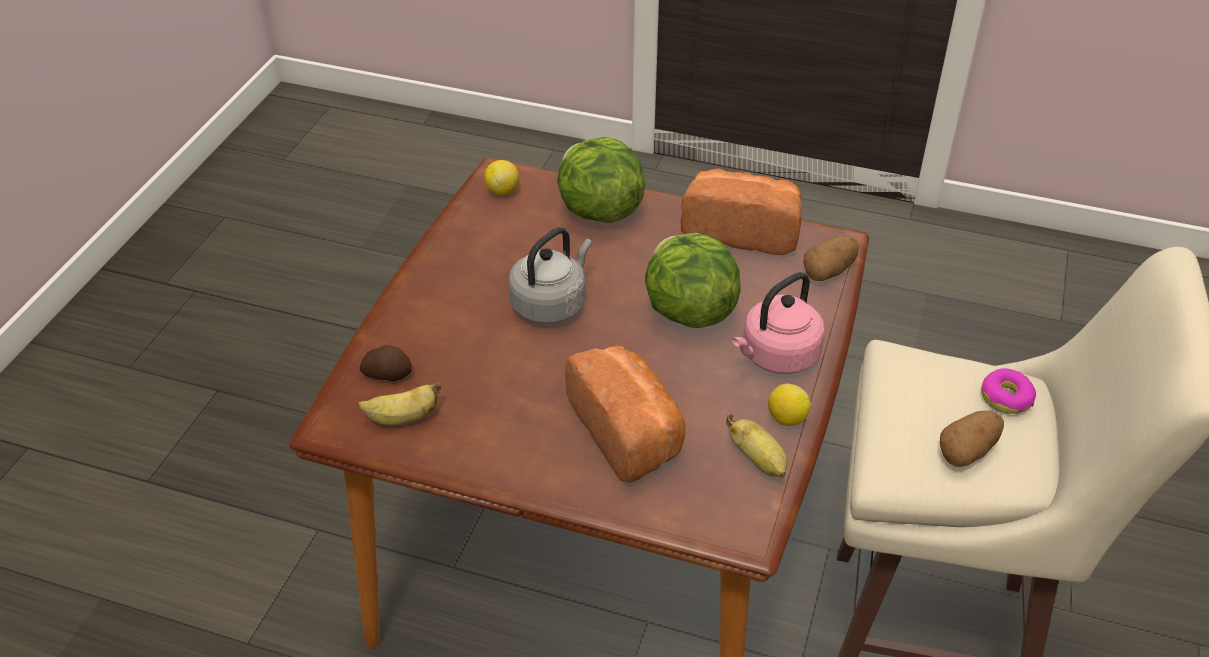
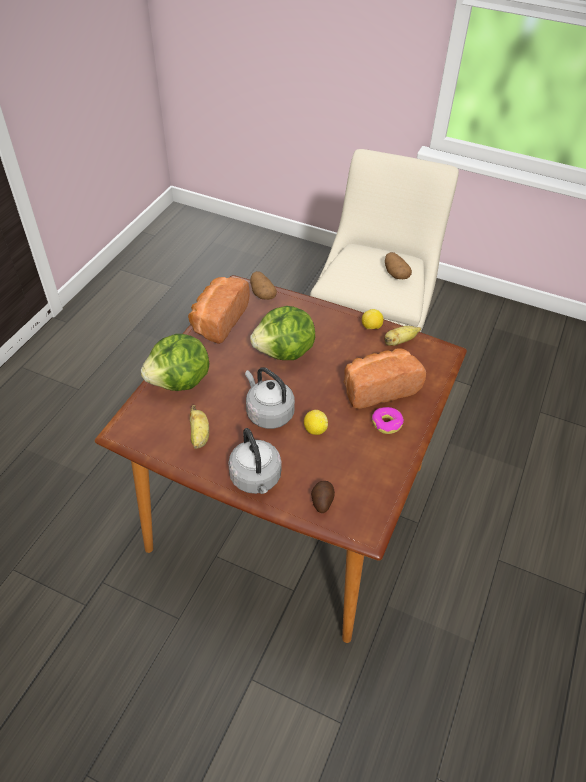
camera: 85 degrees left, 5 degrees up
banana [358,383,441,425] -> banana moved to [190,405,209,449]
lemon [484,160,519,195] -> lemon moved to [304,410,328,435]
pink kettle [732,272,825,374] -> none
donut [981,368,1036,414] -> donut moved to [372,407,404,434]
none -> grey kettle [228,428,282,494]

